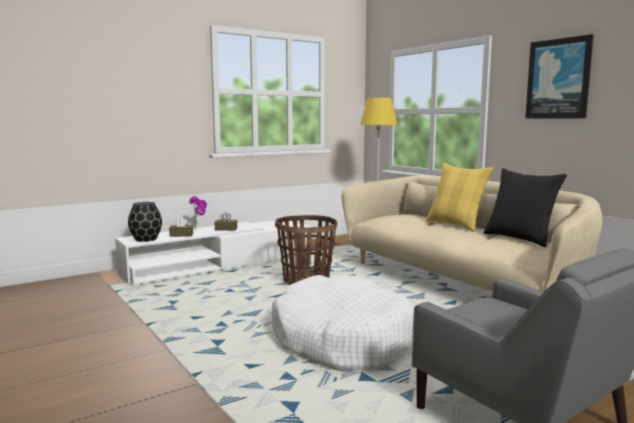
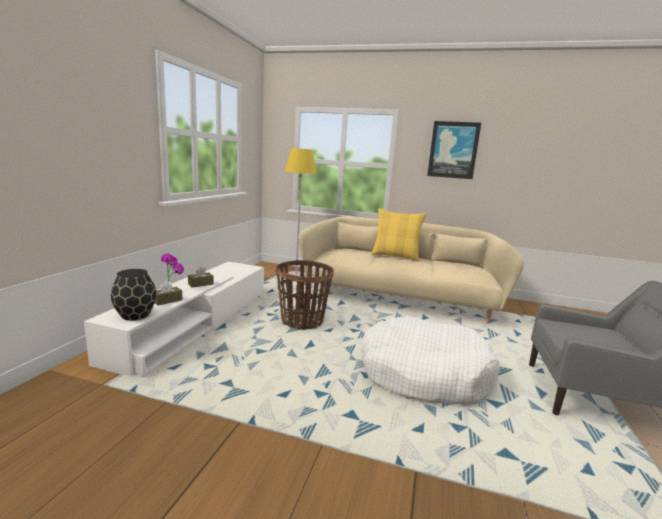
camera: 40 degrees left, 5 degrees up
black pillow [483,168,567,247] -> none

